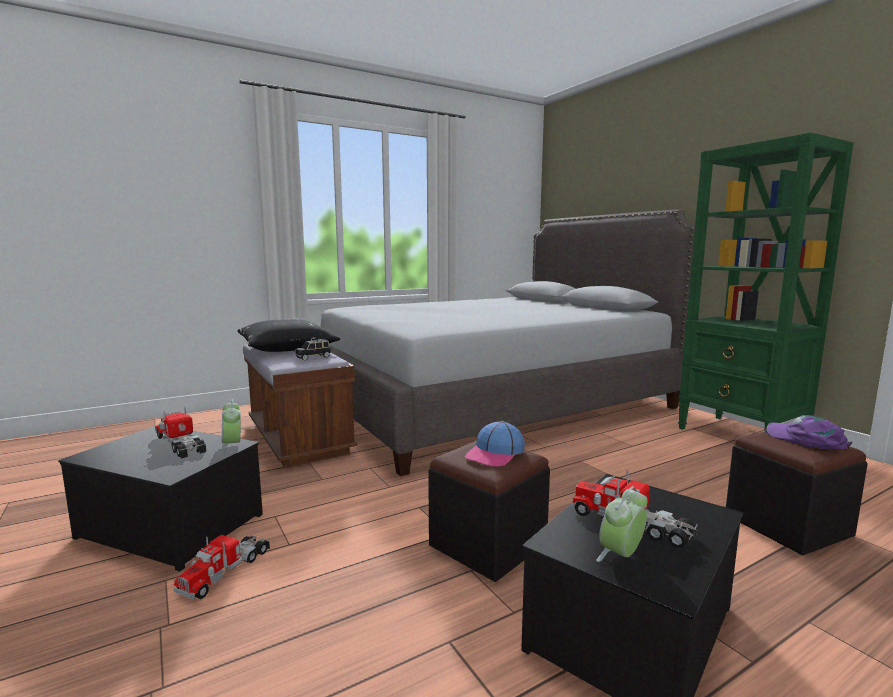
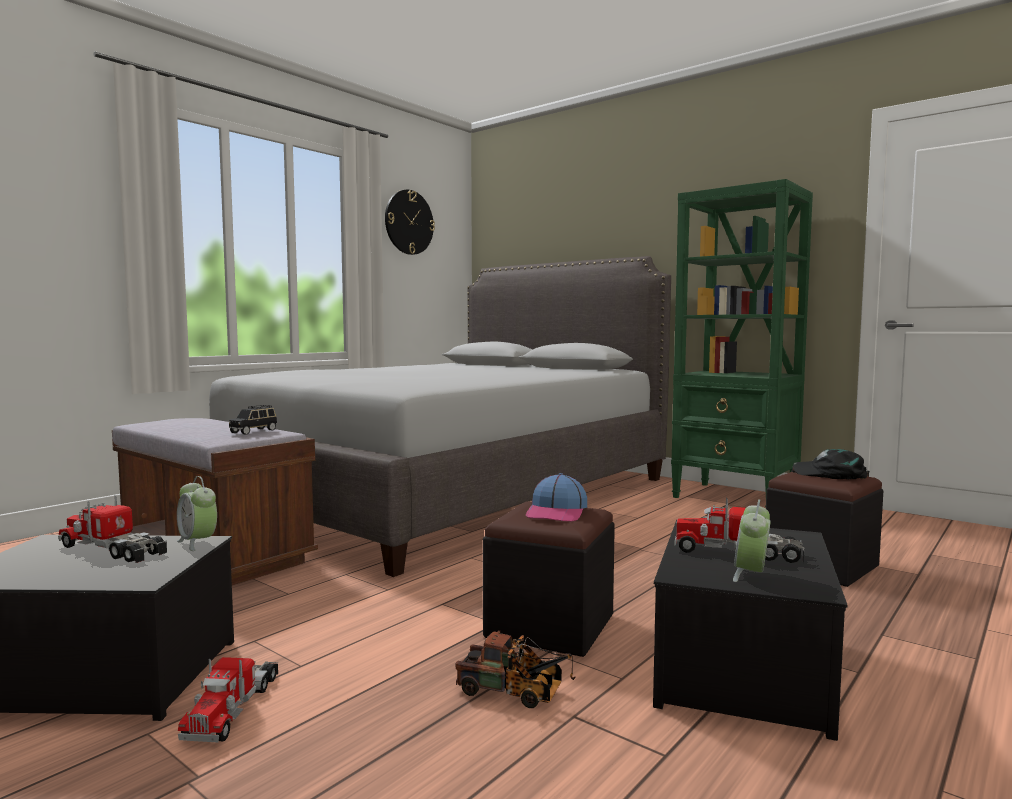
camera: 20 degrees left, 5 degrees down
black pillow [237,319,340,352] -> none
purple cap [765,415,853,451] -> black cap [791,449,870,479]
none -> wall clock [385,190,435,255]
none -> toy truck [455,630,575,708]

